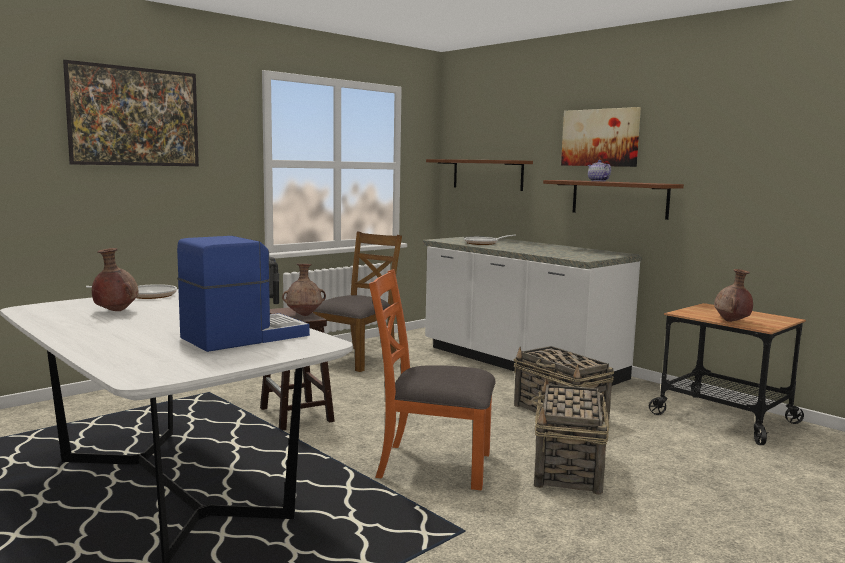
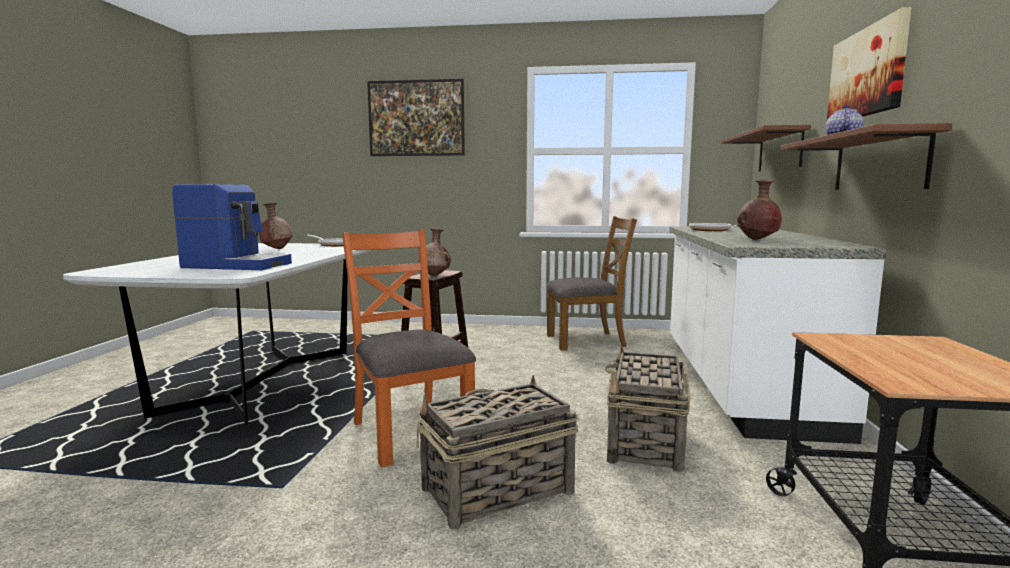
camera: 50 degrees right, 0 degrees up
brown vase [714,269,753,322] -> brown vase moved to [737,179,782,240]

